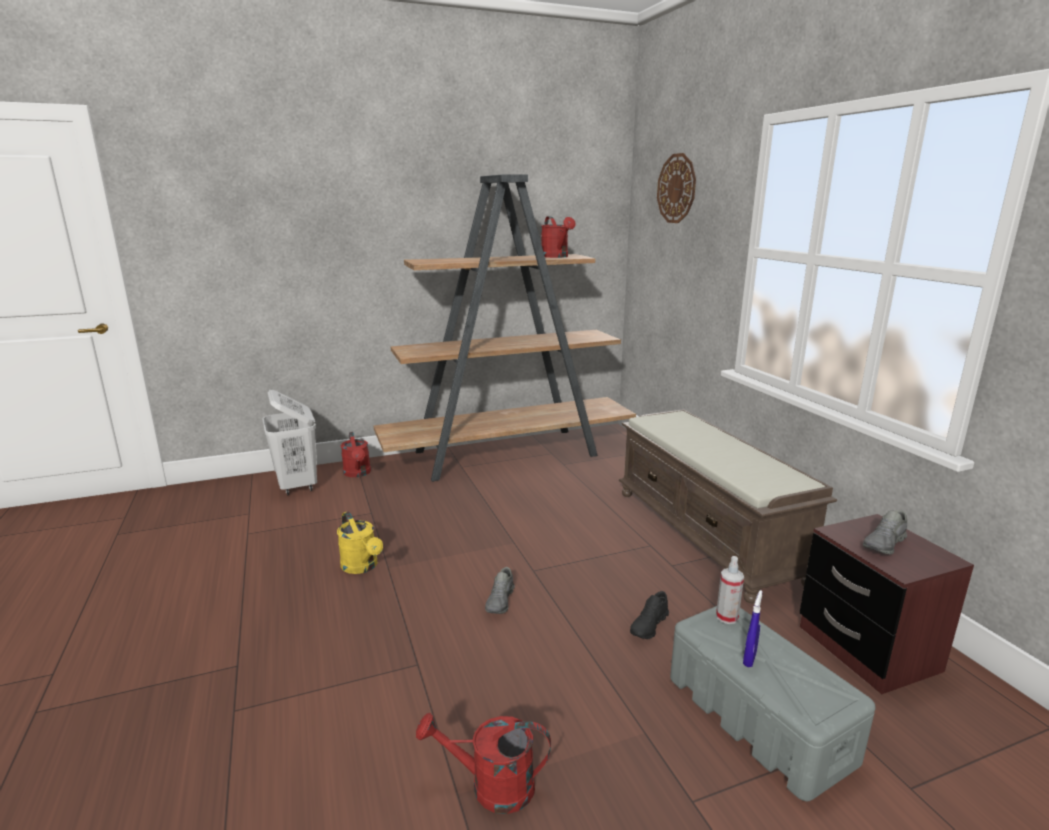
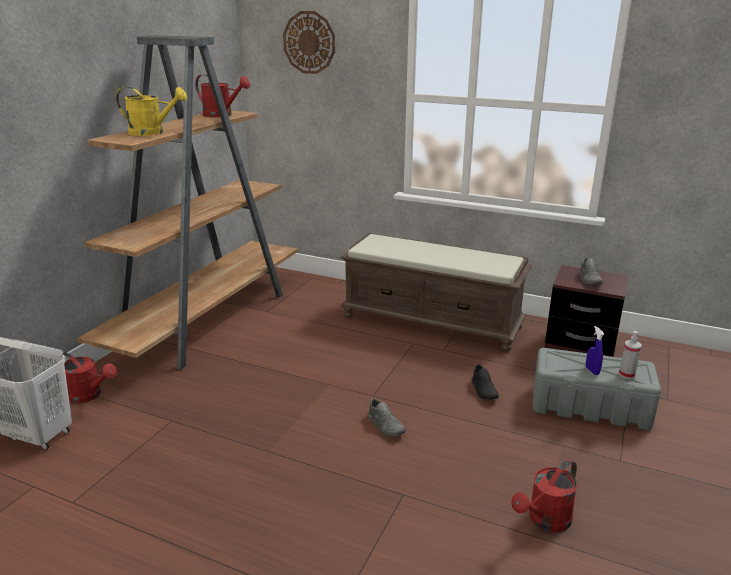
camera: 45 degrees left, 5 degrees up
yellow watering can [337,511,383,574] -> yellow watering can moved to [116,87,187,136]
spray bottle [716,556,744,624] -> spray bottle moved to [619,331,642,379]

